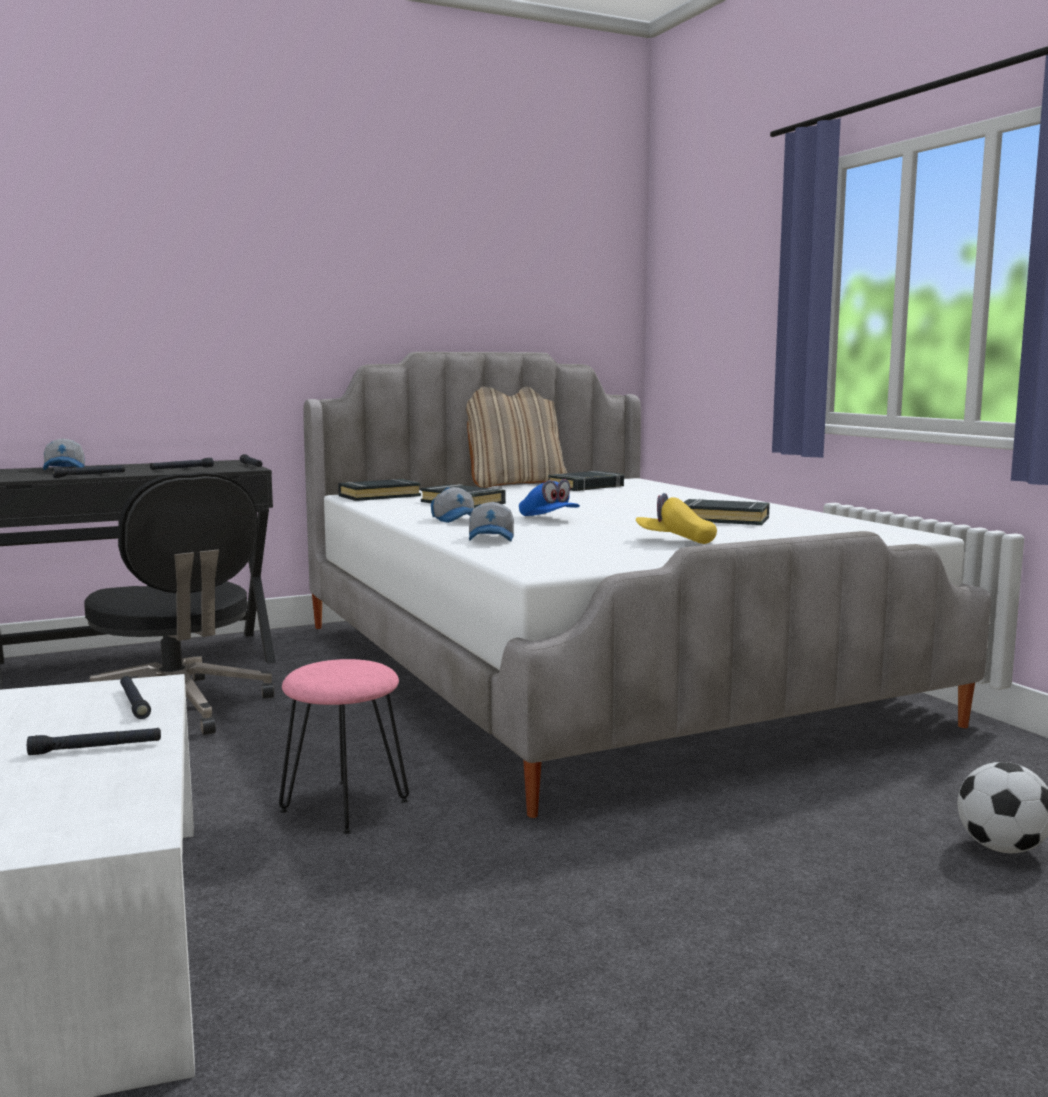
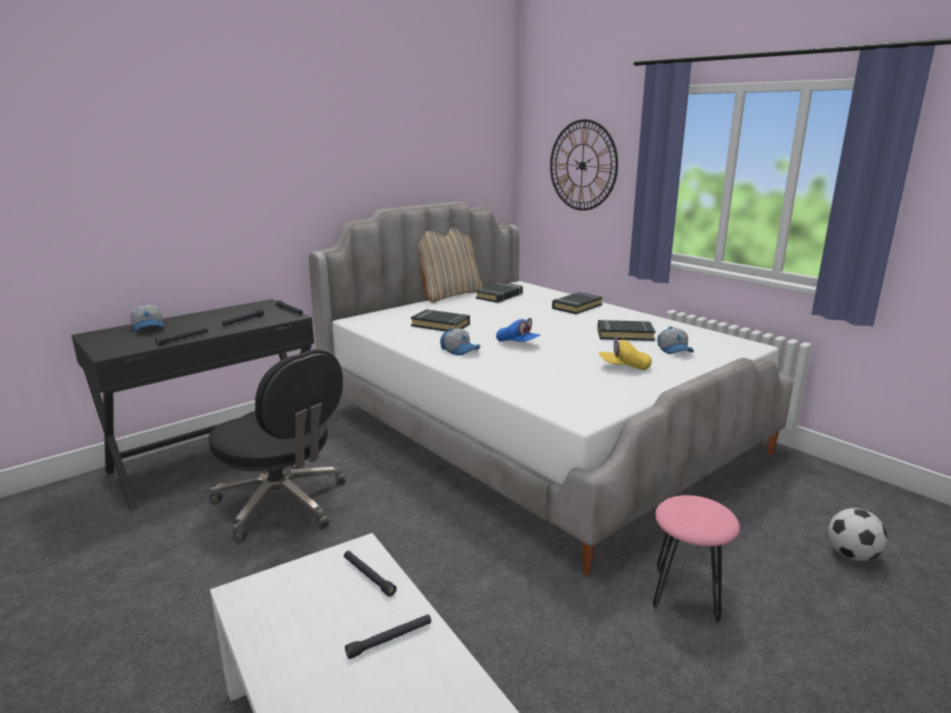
camera: 15 degrees left, 10 degrees up
pink stool [279,659,409,834] -> pink stool moved to [652,495,740,623]
black book [338,479,421,501] -> black book moved to [552,292,603,314]
cap [469,502,514,541] -> cap moved to [657,327,694,354]
none -> wall clock [550,119,618,211]

